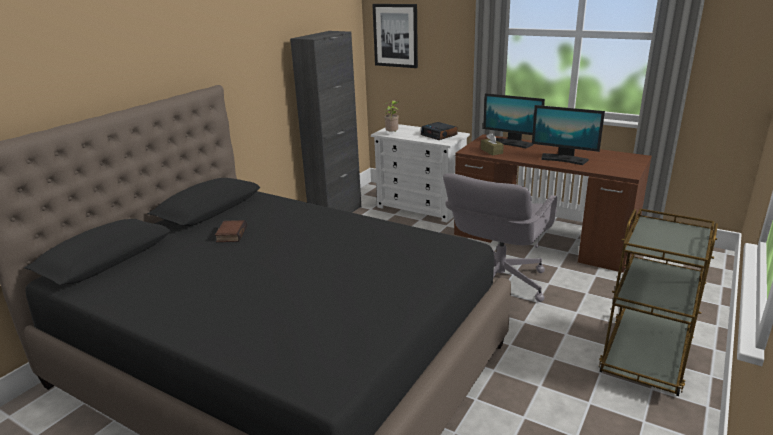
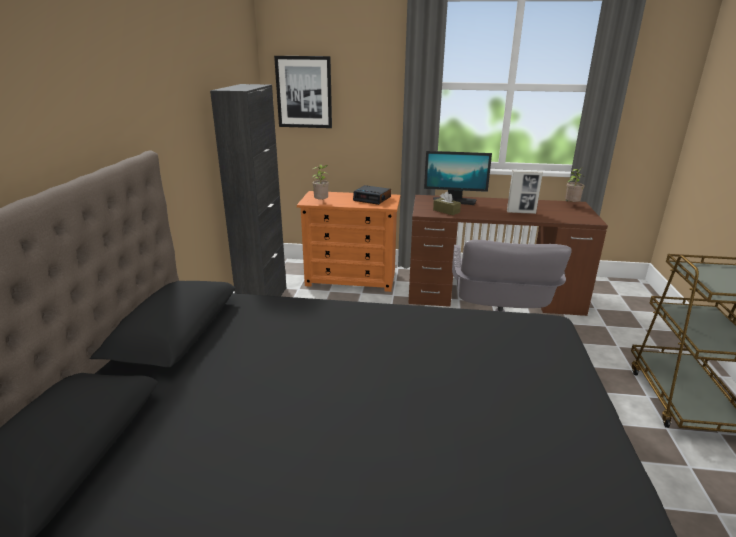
camera: 25 degrees left, 0 degrees up
book [215,220,247,242] -> none
white dresser [371,124,470,223] -> orange dresser [297,191,401,292]
monitor [532,105,605,165] -> picture frame [507,170,543,214]
none -> potted plant [565,168,584,202]

